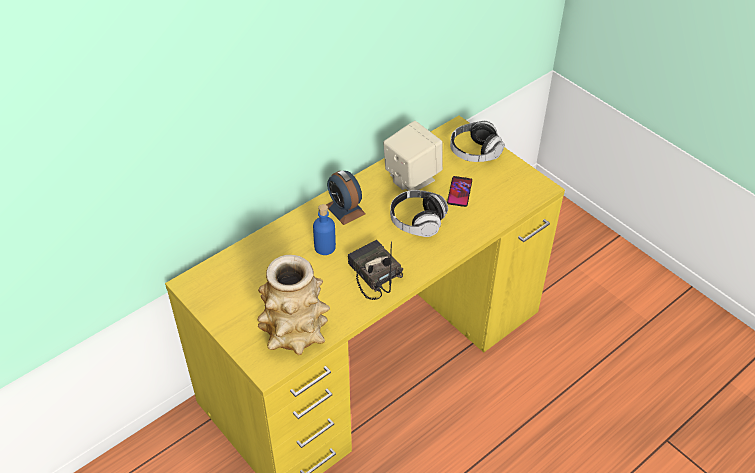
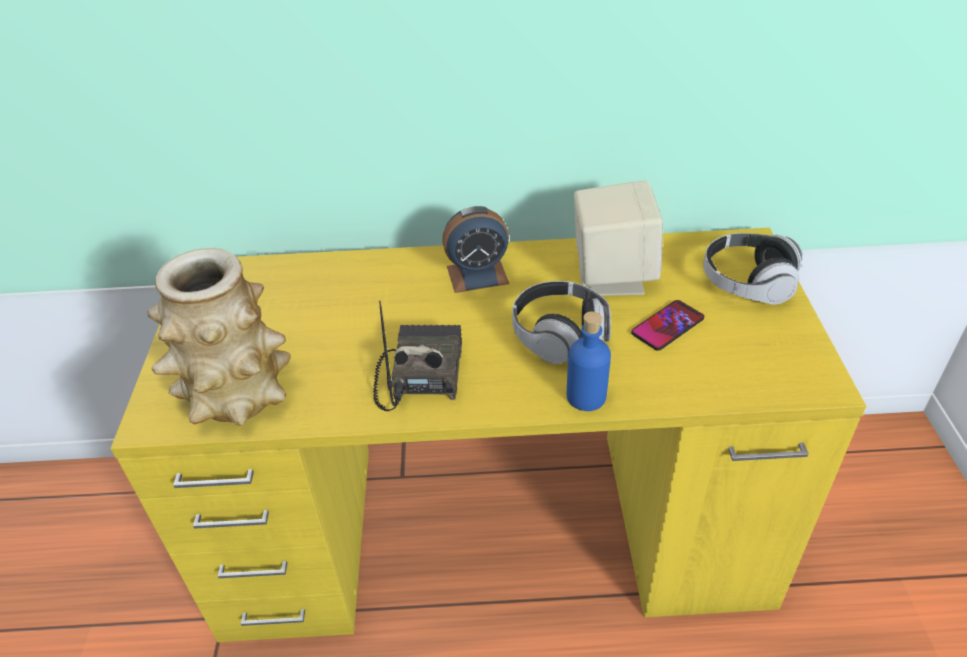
camera: 40 degrees right, 5 degrees down
blue bottle [313,204,336,255] -> blue bottle moved to [567,311,611,411]
alarm clock [326,170,366,225] -> alarm clock turned 105 degrees counterclockwise [442,206,509,293]

